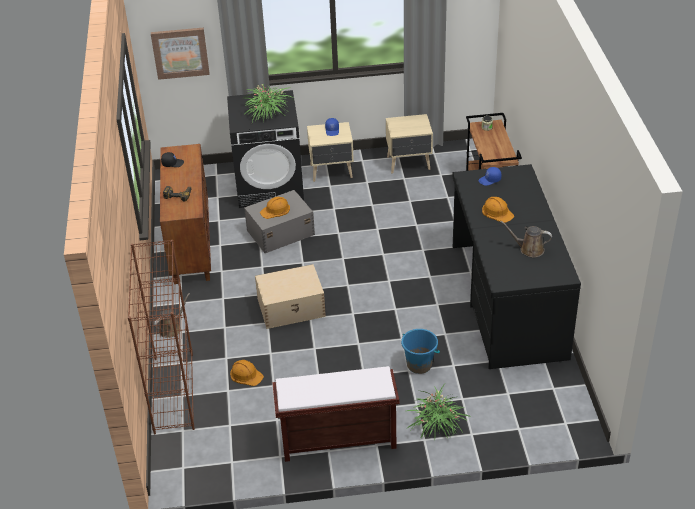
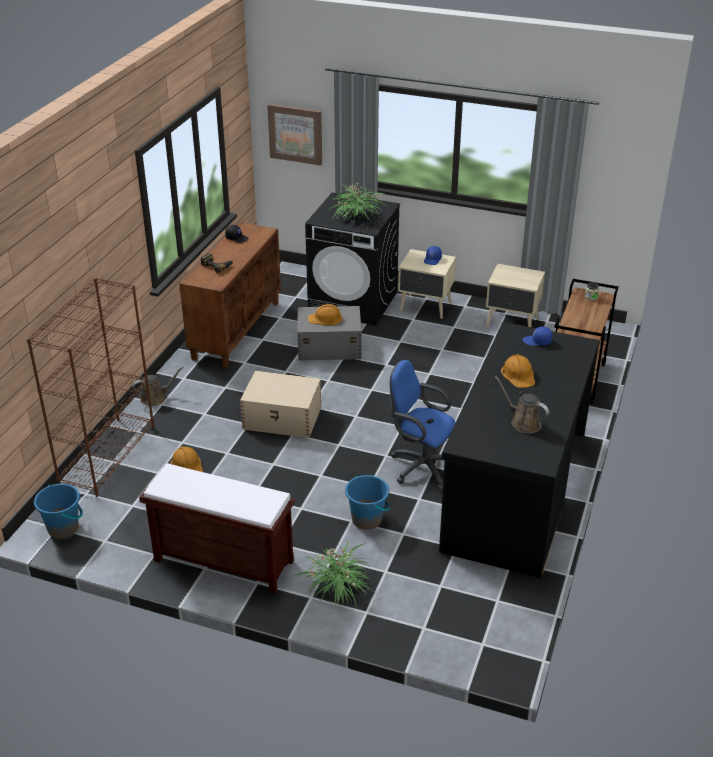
camera: 25 degrees right, 5 degrees down
none -> blue bucket [34,484,83,539]
none -> blue office chair [390,360,455,490]

